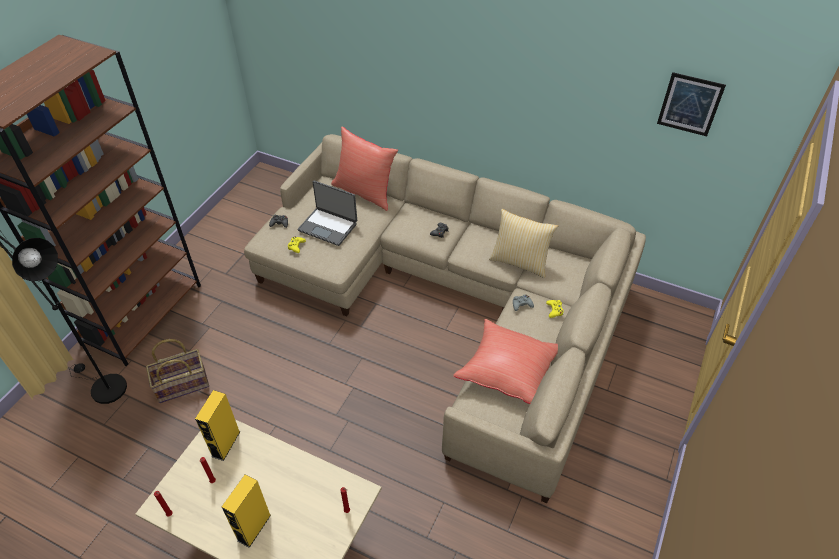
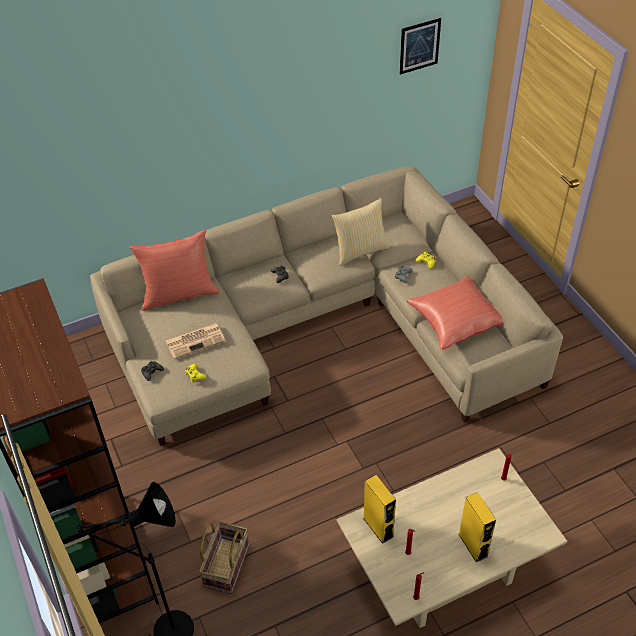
camera: 50 degrees left, 0 degrees up
laptop [298,180,357,246] -> newspaper [165,323,226,359]

